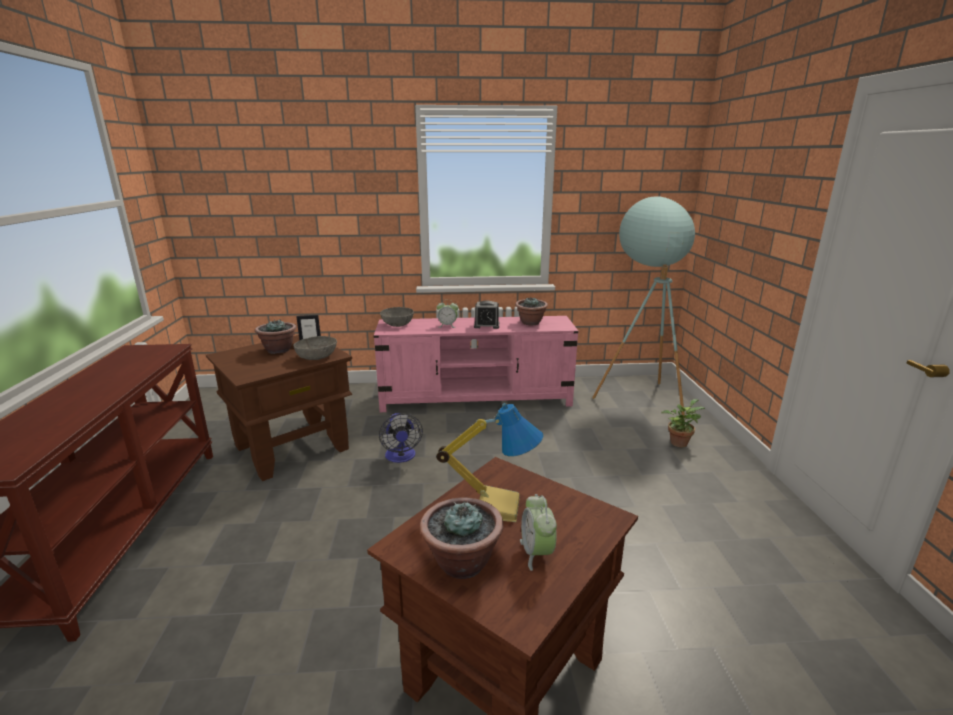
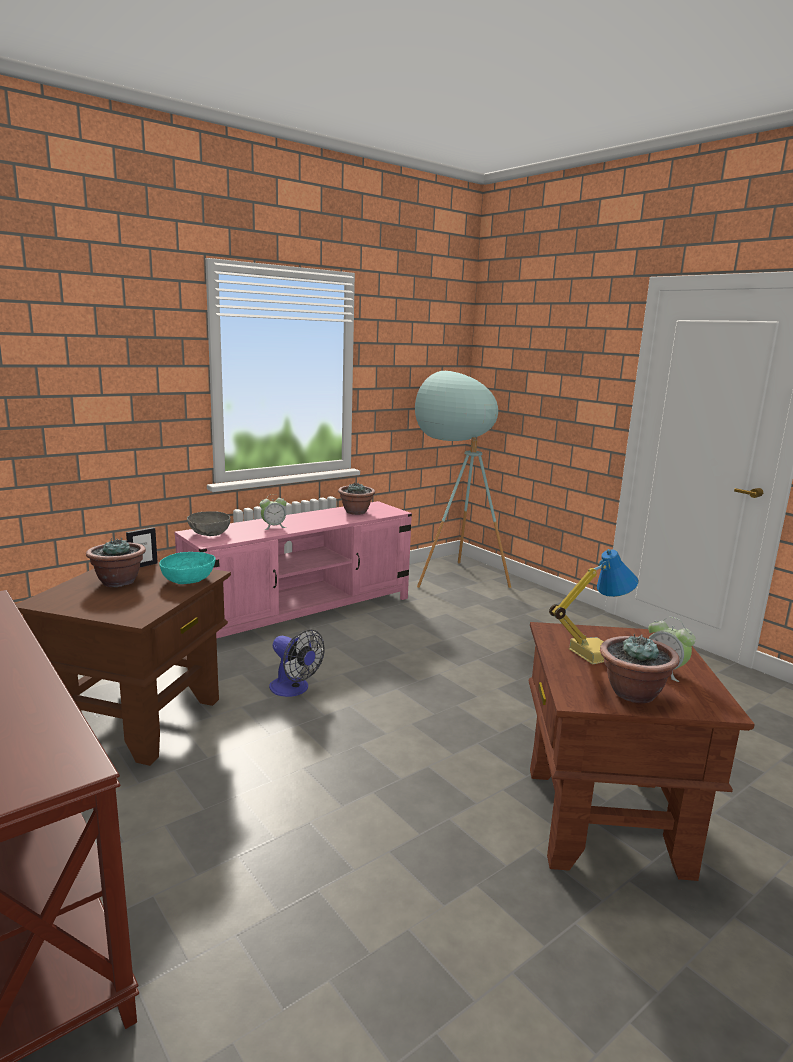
camera: 35 degrees left, 5 degrees down
grey bowl [294,336,337,360] -> turquoise bowl [159,552,216,584]
alarm clock [474,301,499,329] -> none
potted plant [661,399,705,447] -> none

